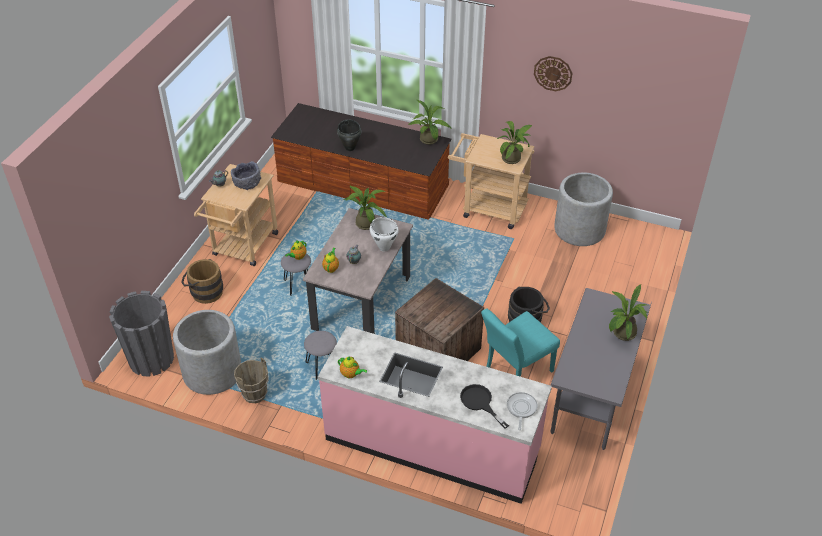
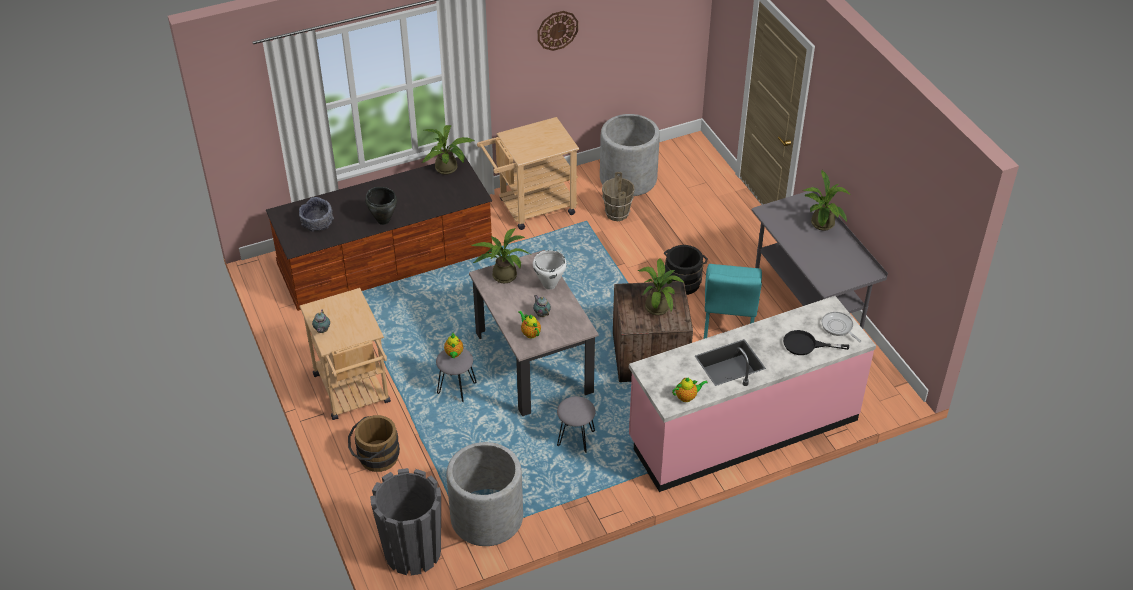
camera: 45 degrees left, 0 degrees up
grey bowl [231,161,261,190] -> grey bowl moved to [299,197,334,232]
brown bucket [234,358,269,404] -> brown bucket moved to [602,172,635,221]
potted plant [497,121,533,164] -> potted plant moved to [638,258,684,315]

